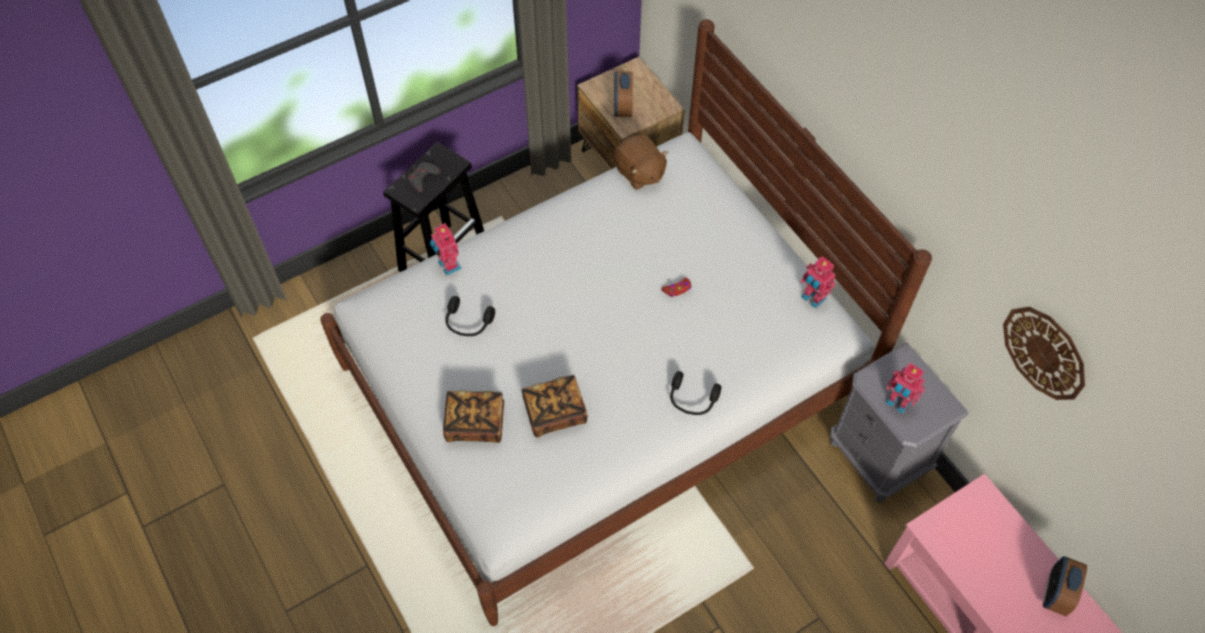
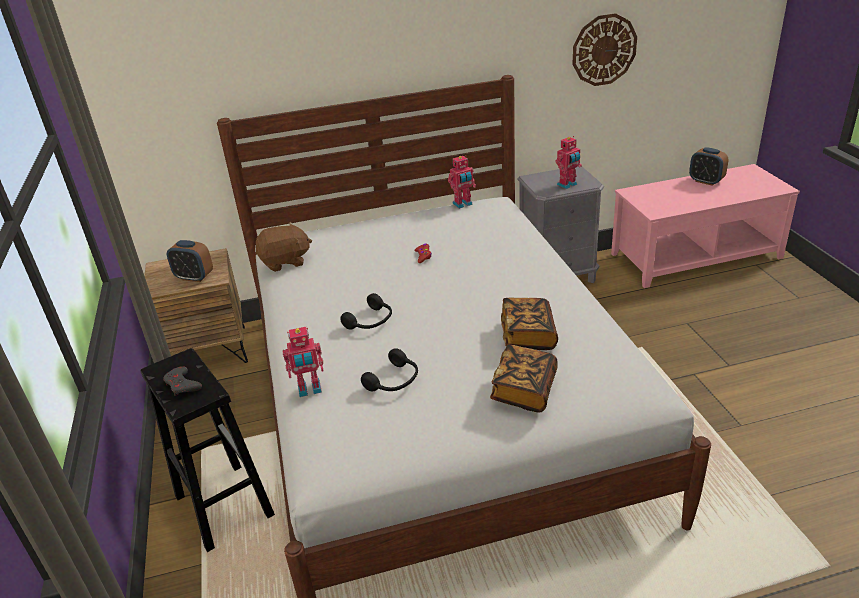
camera: 70 degrees left, 25 degrees down
black headphones [670,371,721,415] -> black headphones moved to [340,293,392,330]

